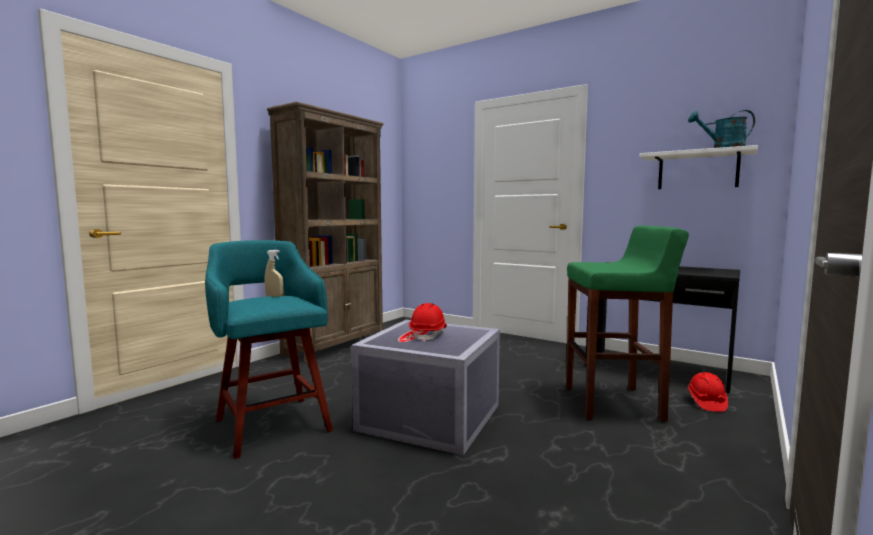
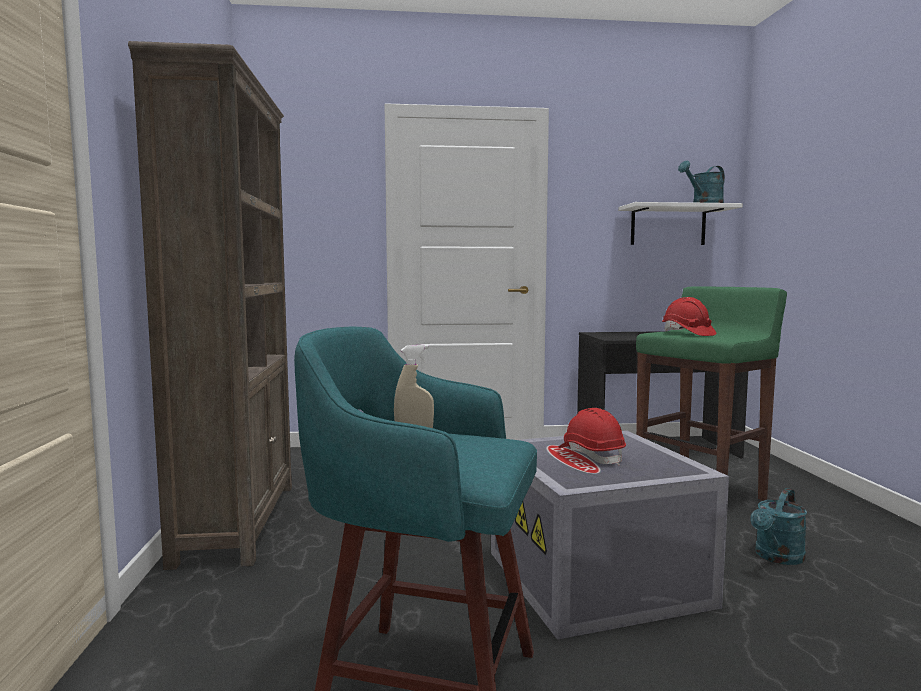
camera: 40 degrees left, 0 degrees up
red hard hat [687,372,728,412] -> red hard hat moved to [662,297,717,336]
none -> turquoise watering can [750,488,807,565]

